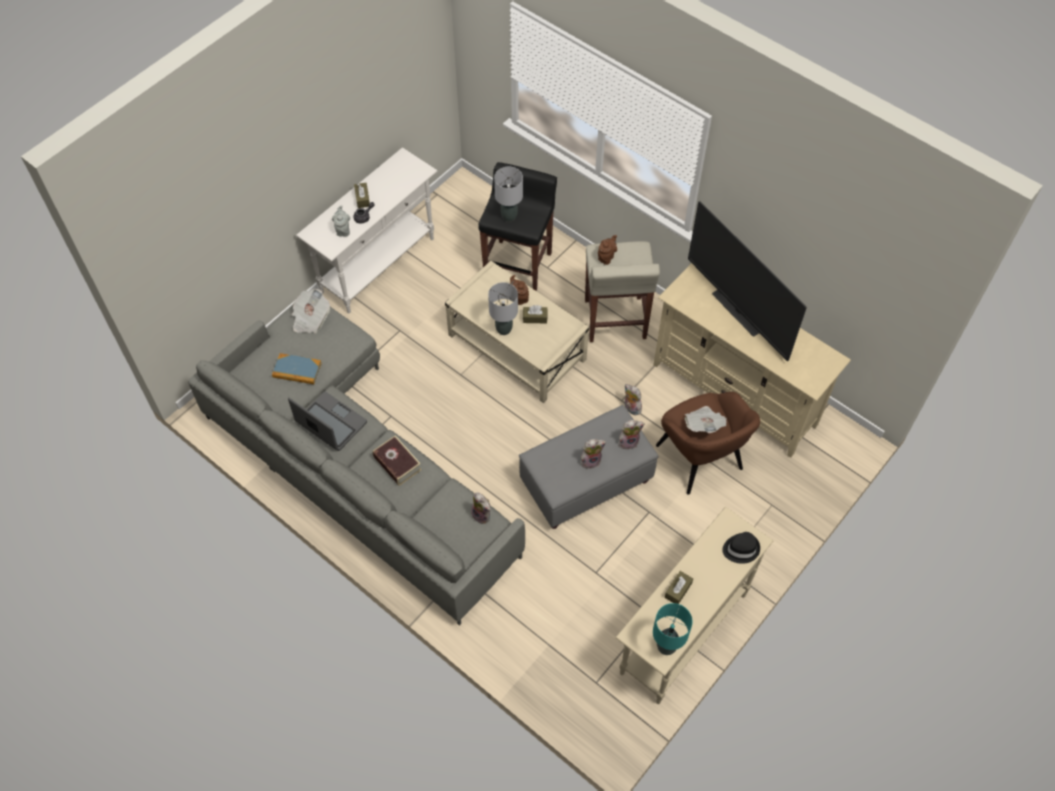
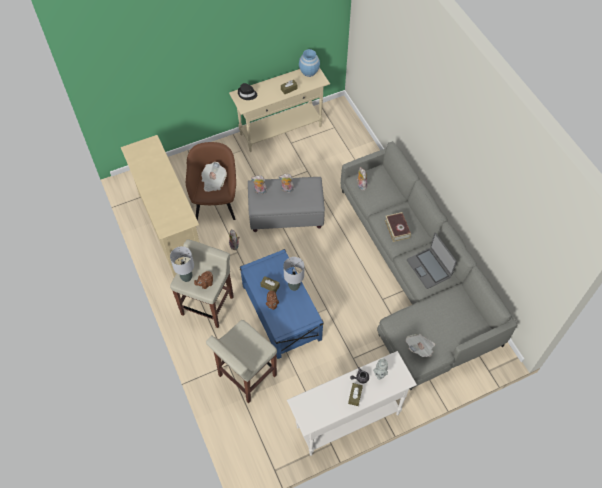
camera: 155 degrees left, 0 degrees up
book [272,353,322,384] -> none
beige coffee table [445,260,589,403] -> blue coffee table [240,249,324,359]
black stool [478,162,557,291] -> beige stool [206,320,277,403]
grey table lamp [494,167,523,222] -> grey table lamp moved to [170,246,194,282]
turquoise table lamp [653,603,693,655] -> blue vase [299,49,320,77]
television [688,201,807,361] -> none

